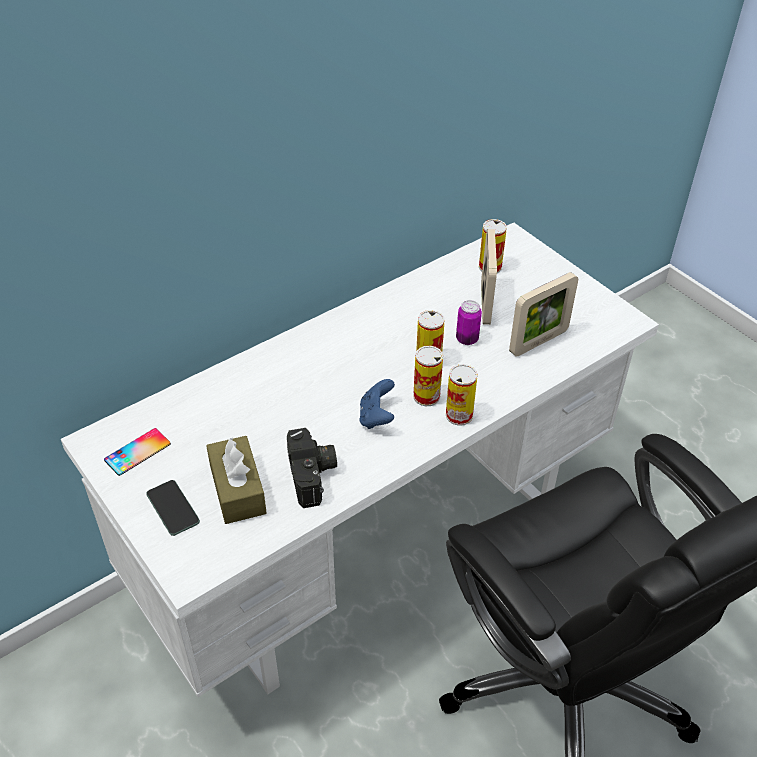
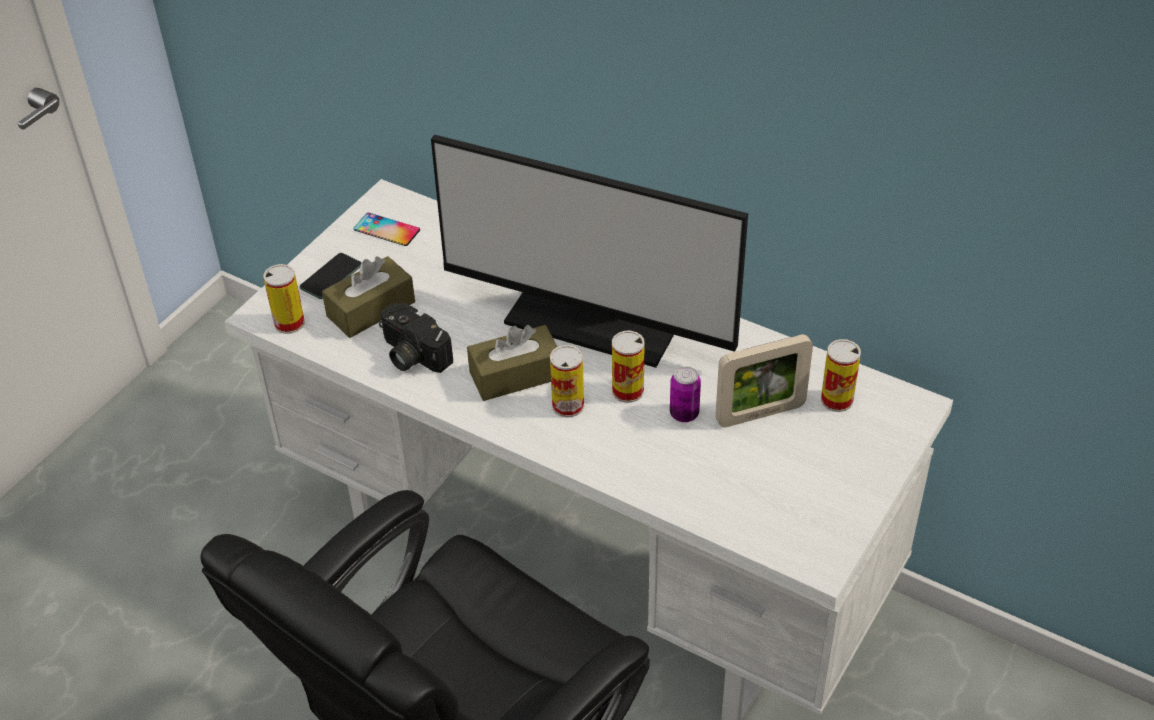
camera: 70 degrees right, 0 degrees up
camera [287,428,337,508] -> camera turned 75 degrees clockwise [379,303,454,373]
blue game controller [359,379,395,429] -> brown tissue box [467,325,557,401]
can [446,364,478,426] -> can moved to [263,264,305,334]
picture frame [509,272,578,356] -> none
none -> monitor [431,135,748,368]

